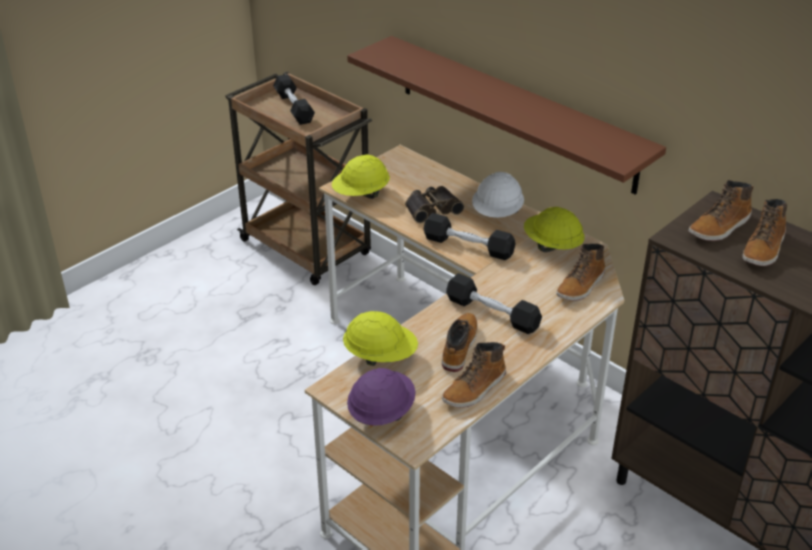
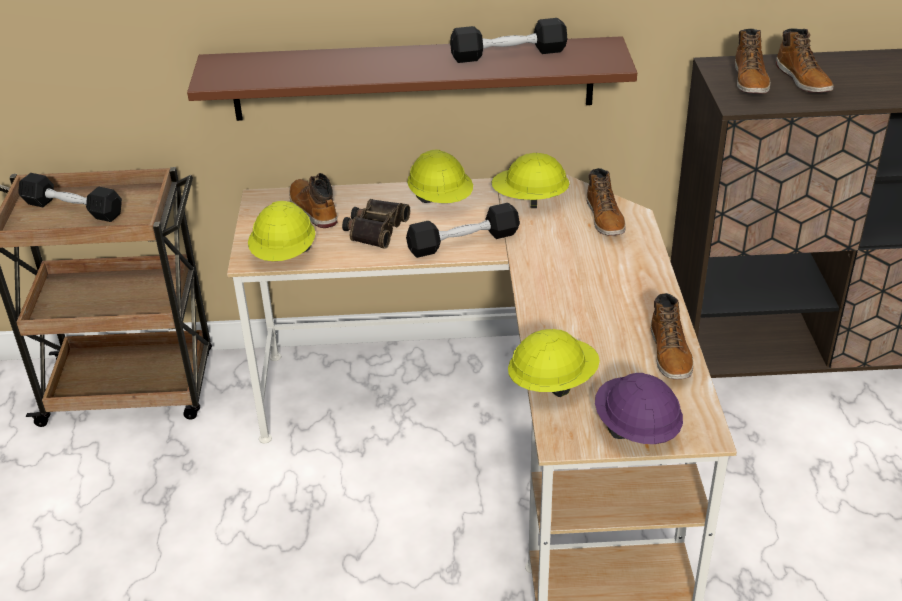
camera: 45 degrees left, 0 degrees up
boot [442,313,478,372] -> boot moved to [289,173,338,228]
black dumbbell [446,273,542,334] -> black dumbbell moved to [450,18,567,63]
white hard hat [472,172,524,218] -> yellow hard hat [407,150,473,203]

